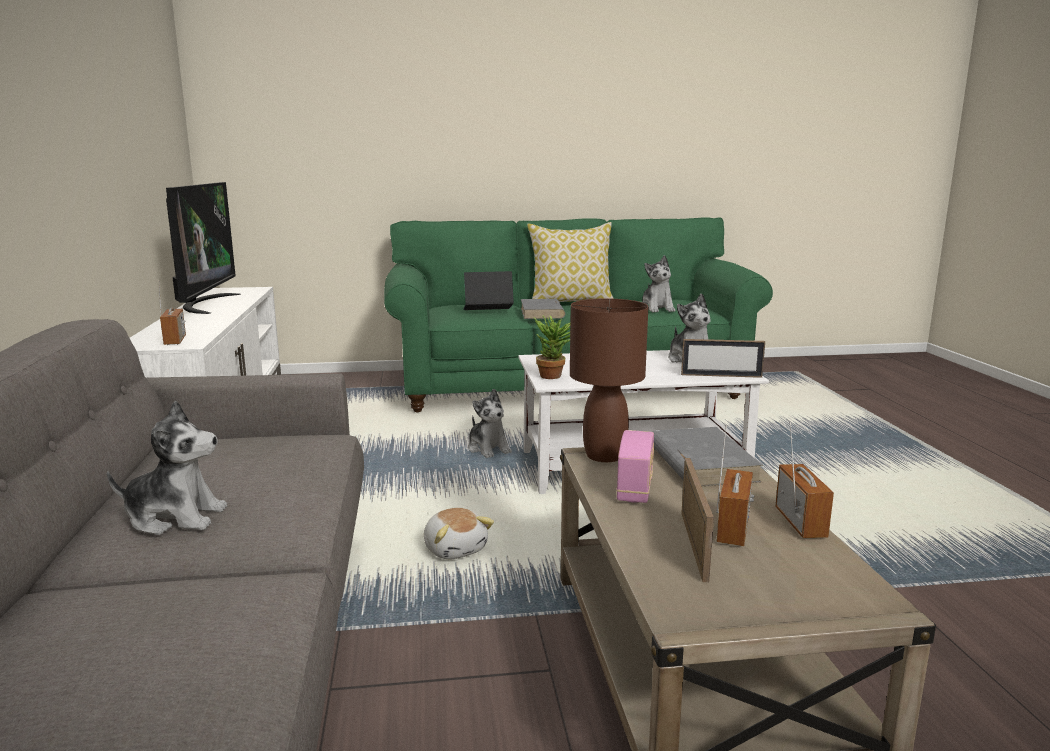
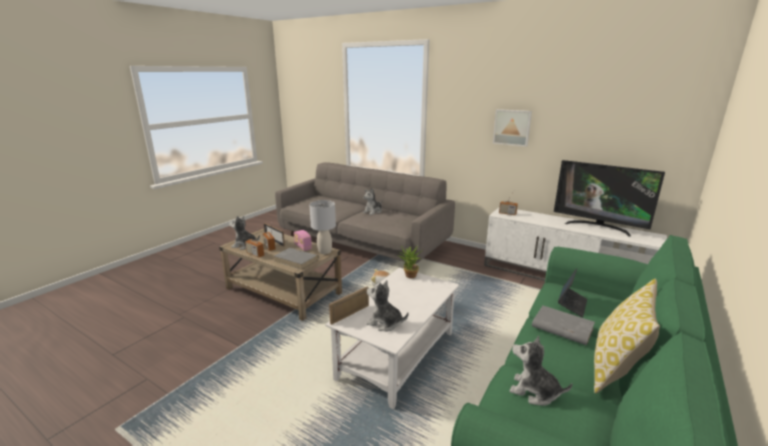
camera: 130 degrees right, 5 degrees up
plush toy [468,389,512,458] -> plush toy moved to [229,216,260,250]
brown table lamp [570,298,648,462] -> grey table lamp [309,200,336,254]
none -> picture [493,109,532,147]

